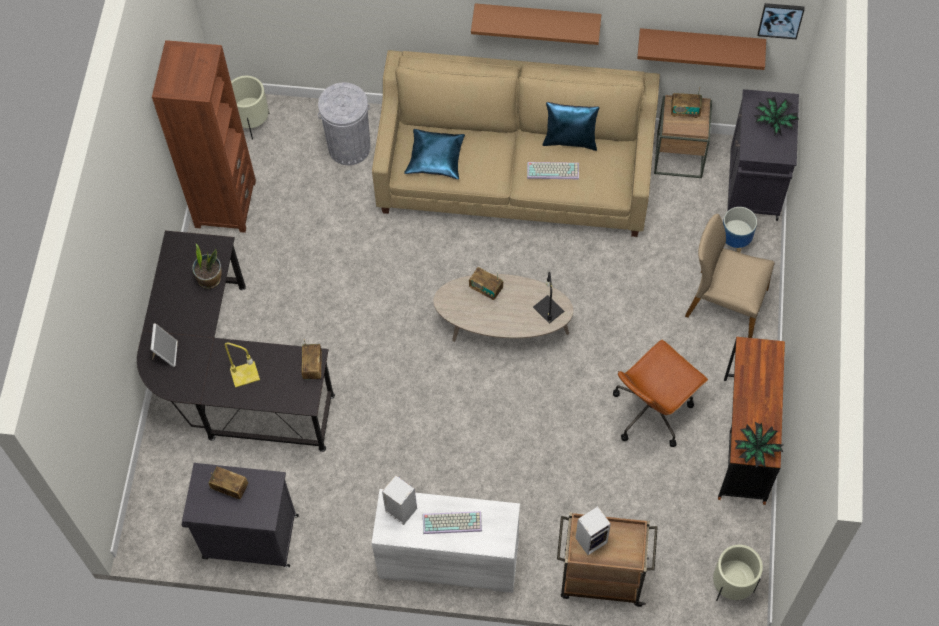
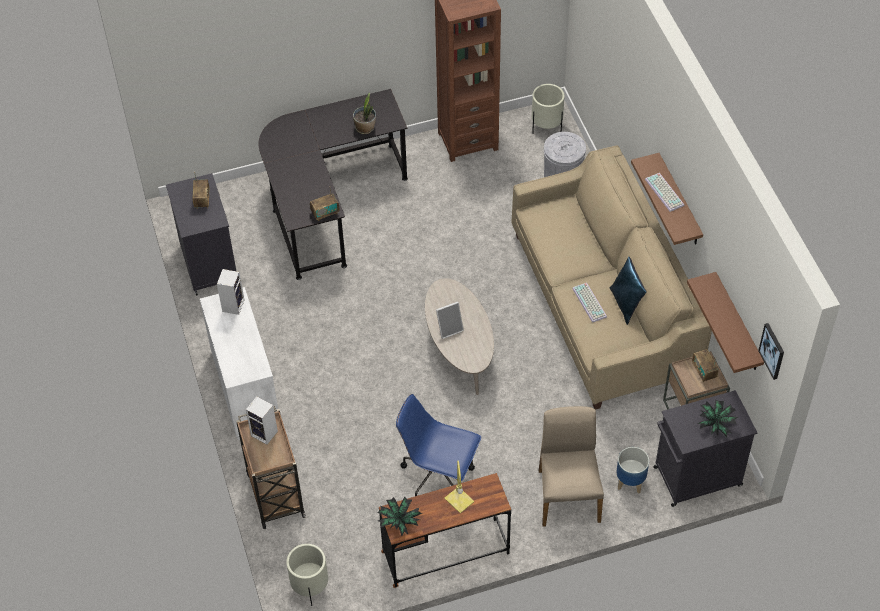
camera: 65 degrees right, 10 degrees down
picture frame [150,323,178,367] -> picture frame moved to [436,301,464,339]
yellow table lamp [225,343,260,388] -> yellow table lamp moved to [444,461,474,513]
blue pillow [404,129,465,179] -> none
keyboard [423,511,482,534] -> keyboard moved to [645,173,684,212]
radio [469,267,503,300] -> none
black table lamp [533,272,564,324] -> none
brown office chair [613,340,708,447] -> blue office chair [396,394,481,496]

